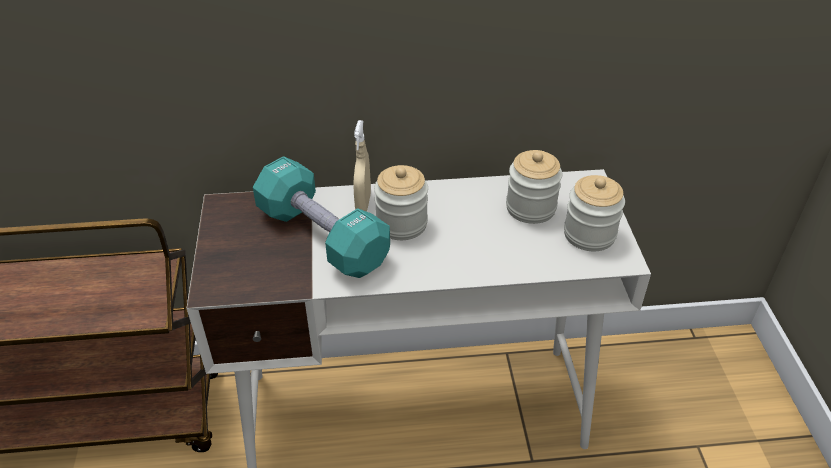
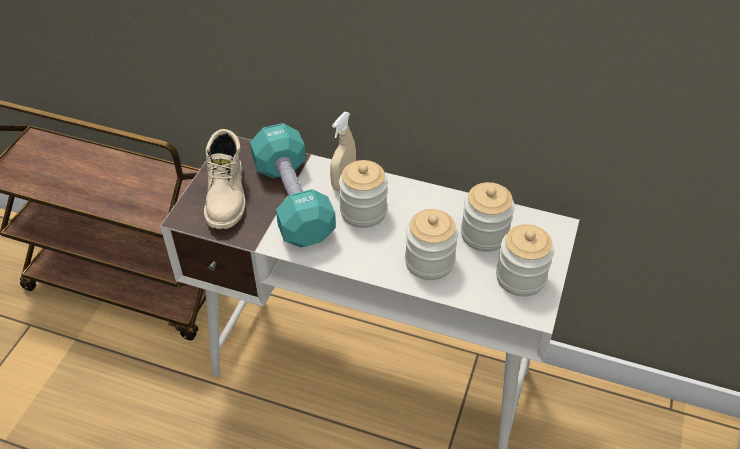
camera: 25 degrees right, 5 degrees up
none -> beige boot [204,129,245,229]
none -> jar [405,209,458,280]

